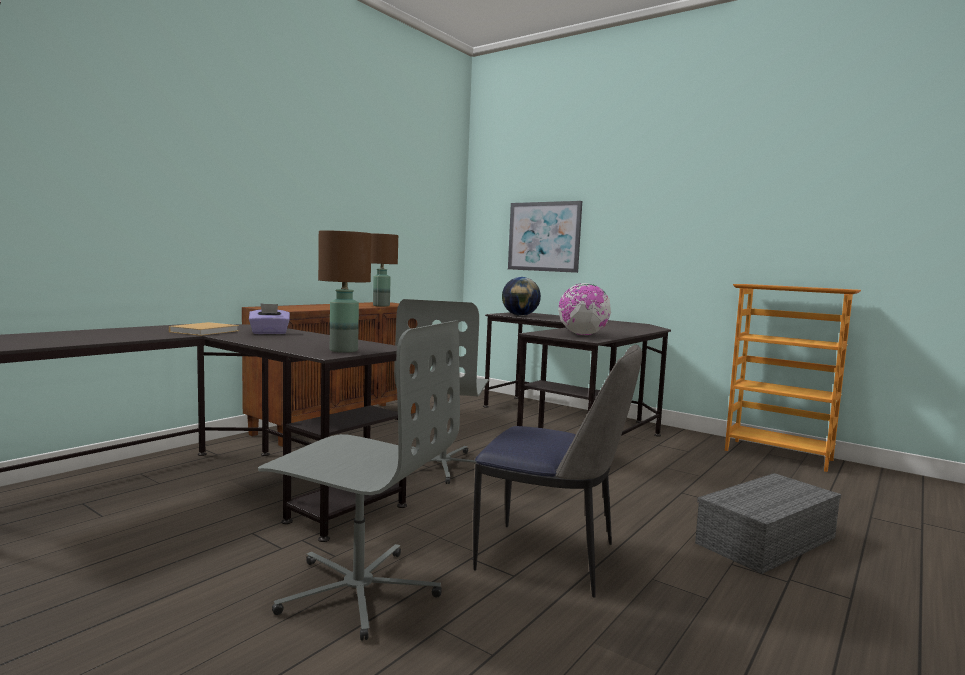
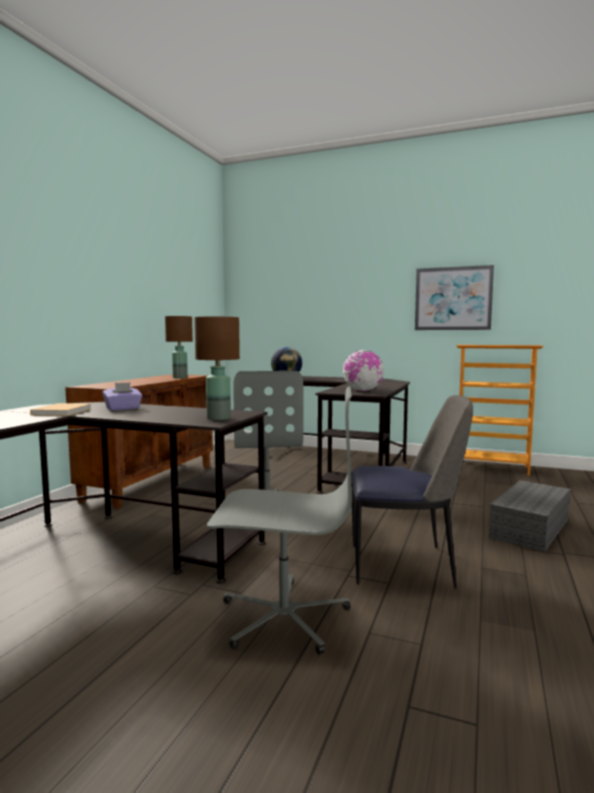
camera: 15 degrees left, 0 degrees up
picture [508,201,582,273] -> picture moved to [415,265,494,330]

